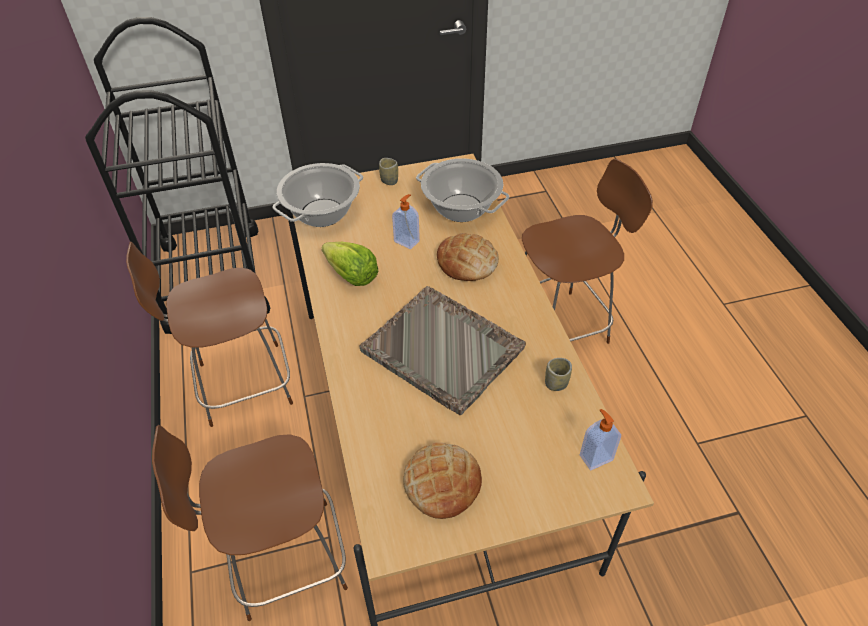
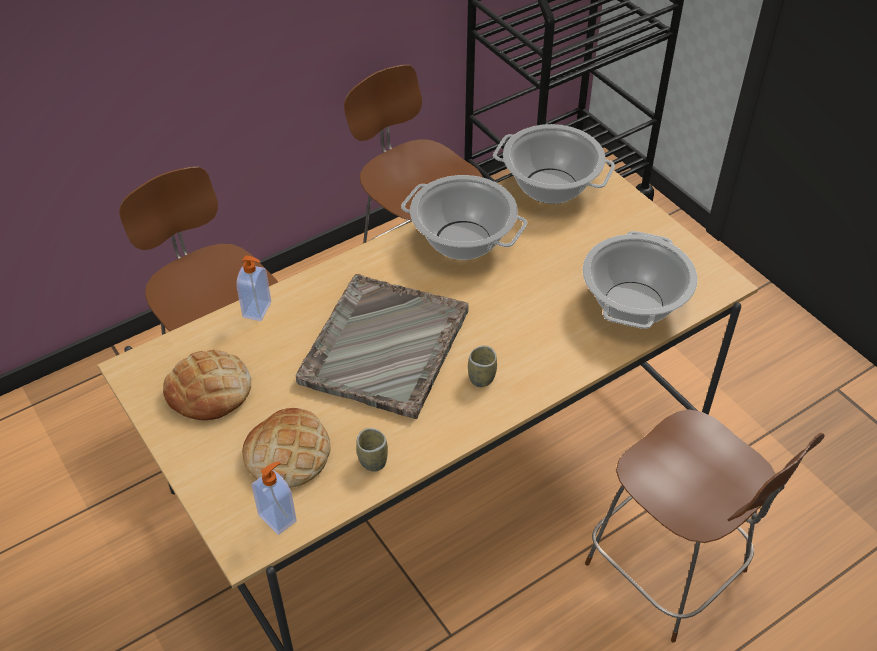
camera: 70 degrees right, 0 degrees up
lettuce [321,242,378,286] -> cooking pot [401,175,527,260]
cup [379,158,398,185] -> cup moved to [468,345,497,387]
soap dispenser [392,194,420,249] -> soap dispenser moved to [236,256,271,321]
bread [437,233,499,281] -> bread moved to [242,408,331,487]

